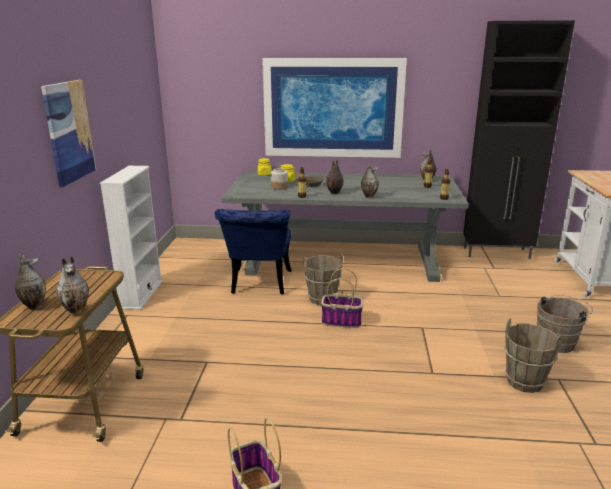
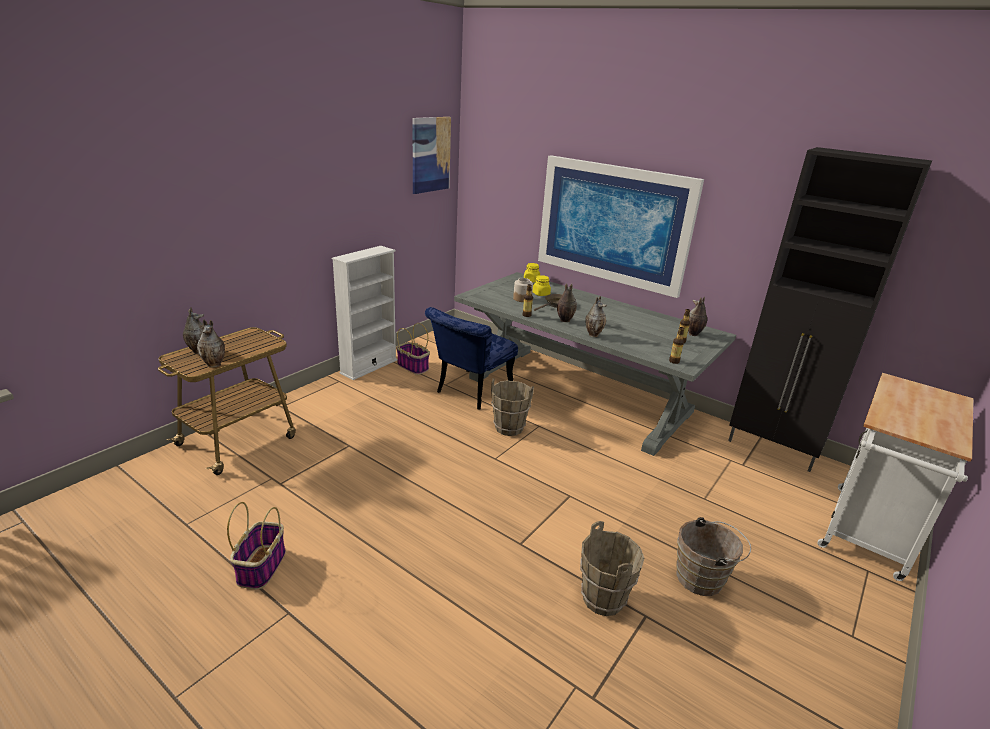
camera: 30 degrees right, 5 degrees up
picture [41,80,96,187] -> picture moved to [413,117,451,194]
basket [321,268,363,328] -> basket moved to [396,323,430,375]

